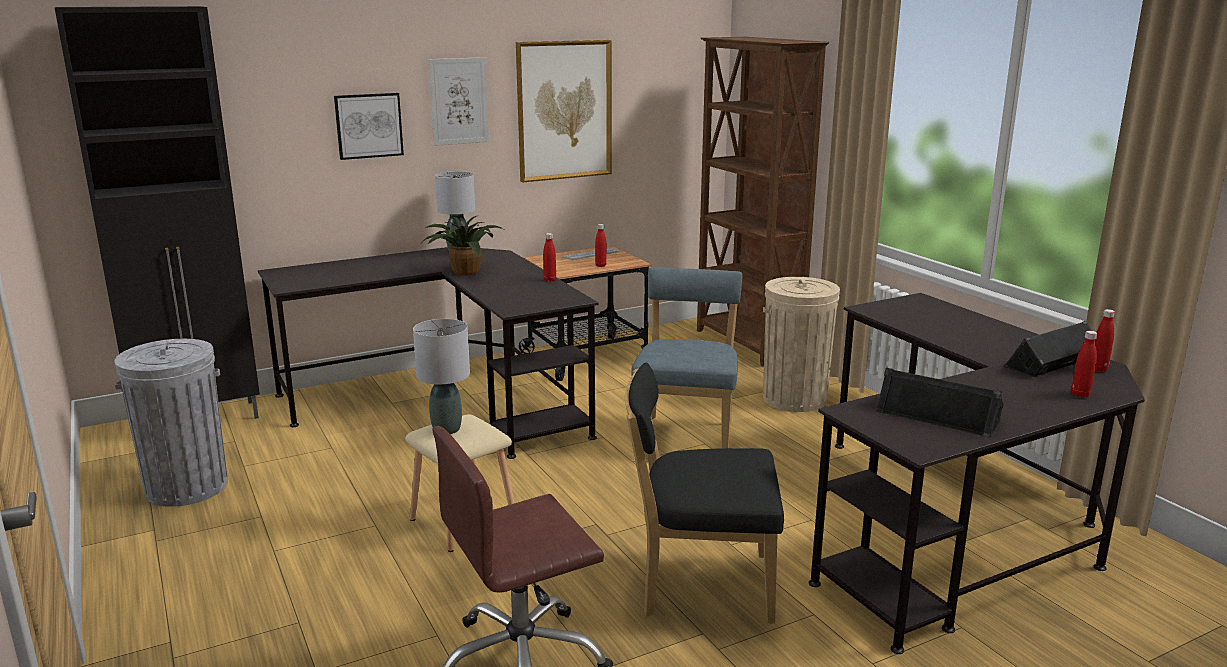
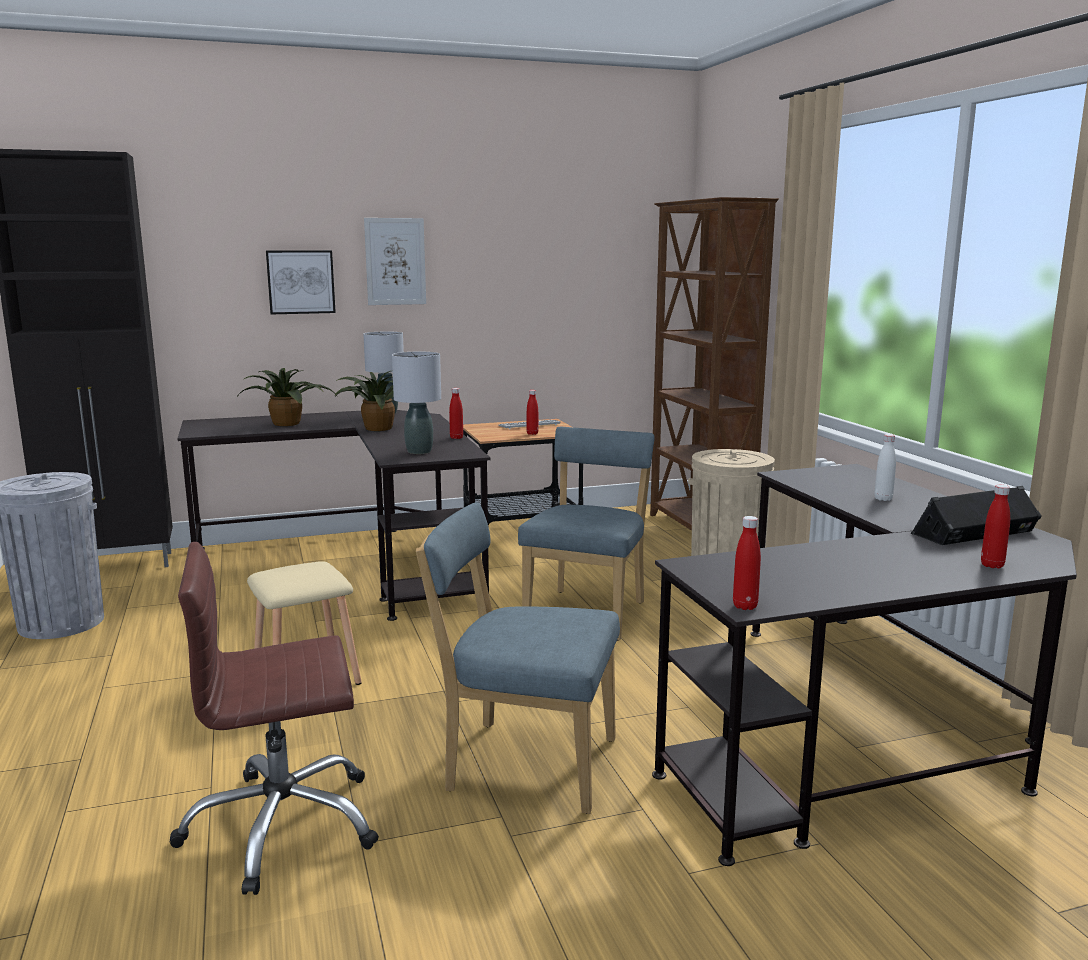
camera: 10 degrees right, 5 degrees down
grey table lamp [413,319,470,434] -> grey table lamp moved to [392,352,441,454]
picture [516,40,612,182] -> none
black chair [625,362,784,624] -> blue chair [416,502,620,814]
black speaker [876,368,1004,438] -> none
red bottle [1095,309,1115,372] -> red bottle moved to [733,516,761,610]
none -> potted plant [238,368,339,426]
none -> white bottle [874,434,896,501]

